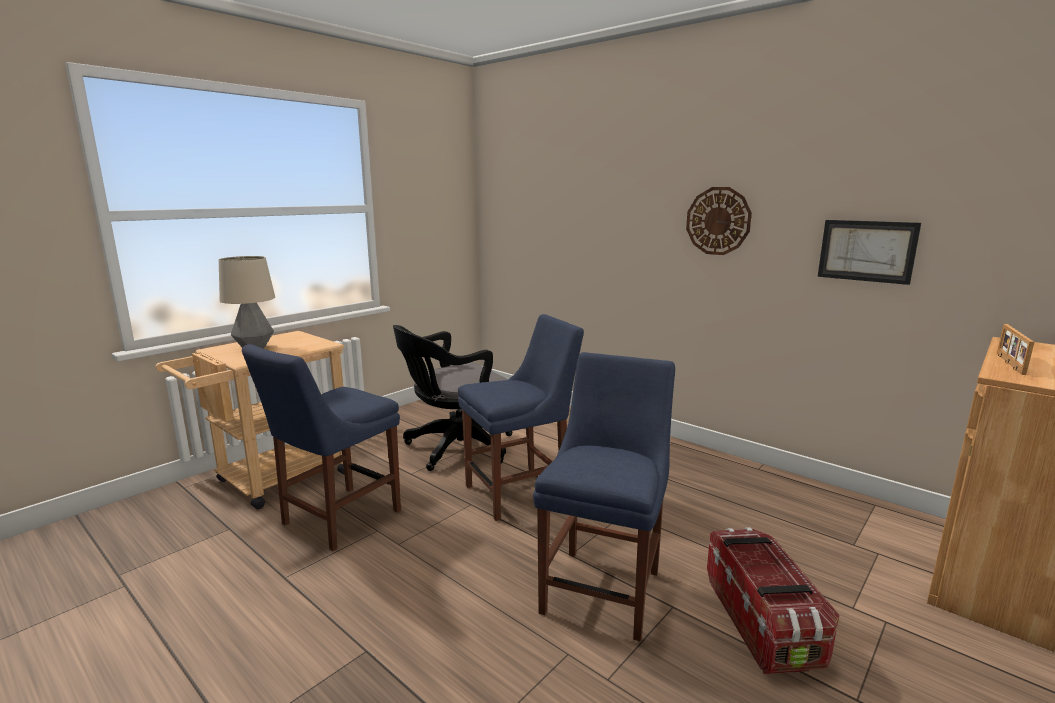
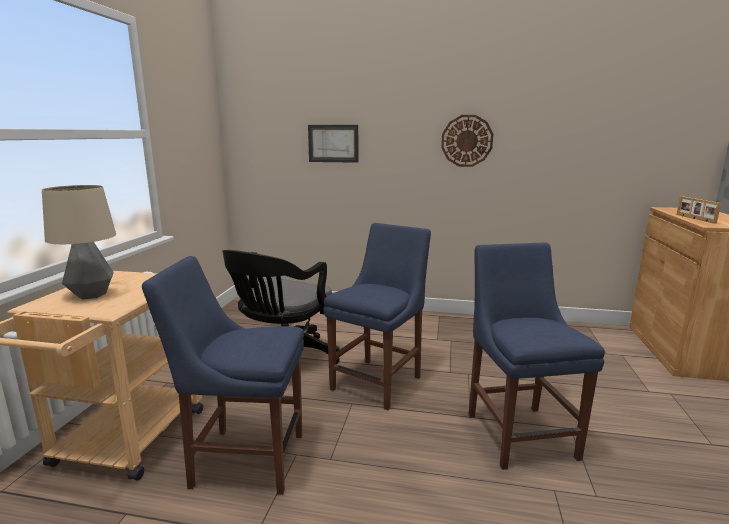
camera: 30 degrees left, 0 degrees up
blue chair [242,344,401,551] -> blue chair turned 90 degrees clockwise [142,256,304,495]
storage box [707,527,839,674] -> none
picture [818,220,921,285] -> picture moved to [308,125,358,163]

